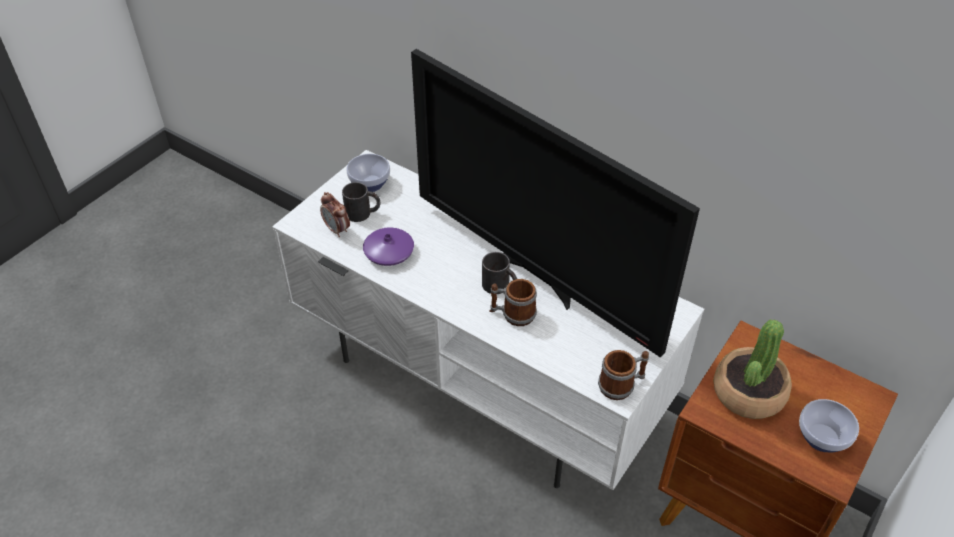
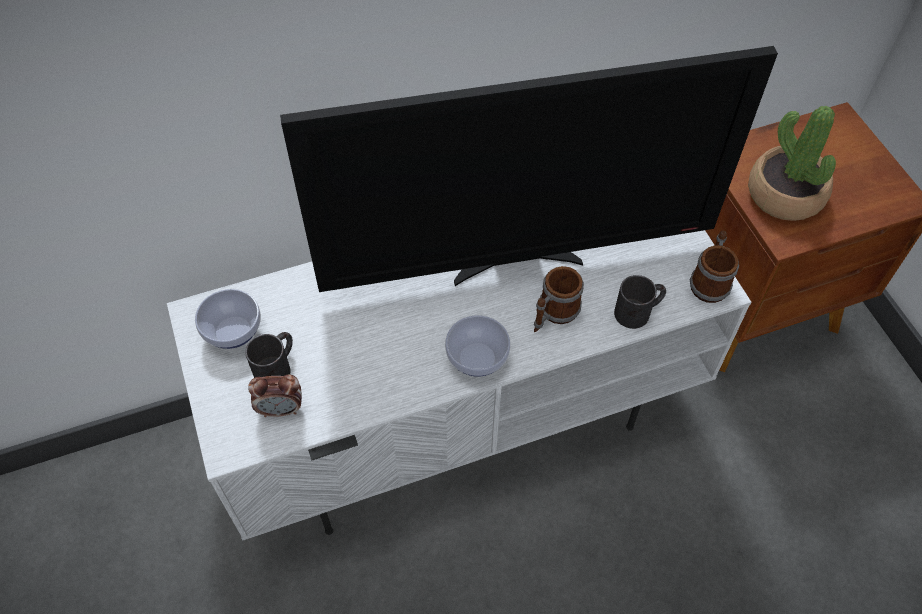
camera: 55 degrees left, 10 degrees up
purple vase [363,227,414,266] -> none
black mug [482,252,517,294] -> black mug moved to [614,275,666,329]
bowl [799,399,859,452] -> bowl moved to [445,315,510,377]

